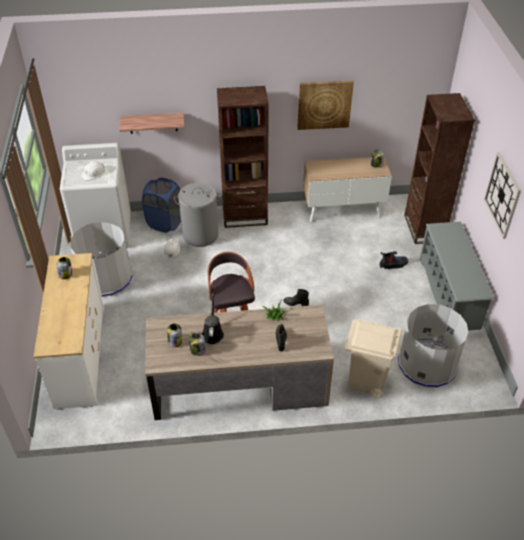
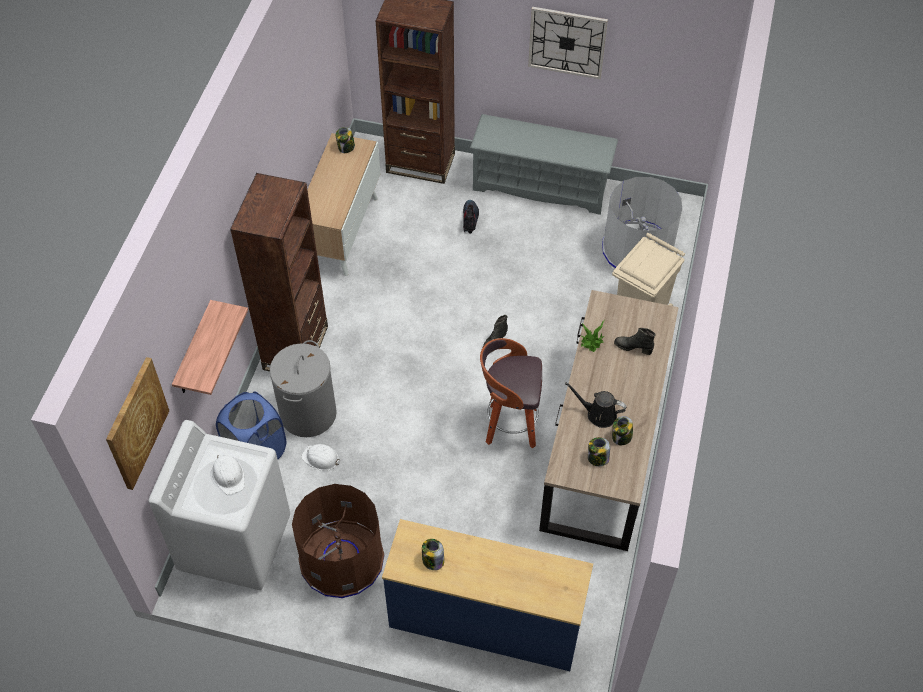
camera: 70 degrees left, 10 degrees up
white dresser [34,253,104,409] -> blue dresser [382,519,593,671]
grey trash can [70,222,132,297] -> brown trash can [292,484,385,598]
picture [297,81,354,130] -> picture moved to [106,357,169,490]

